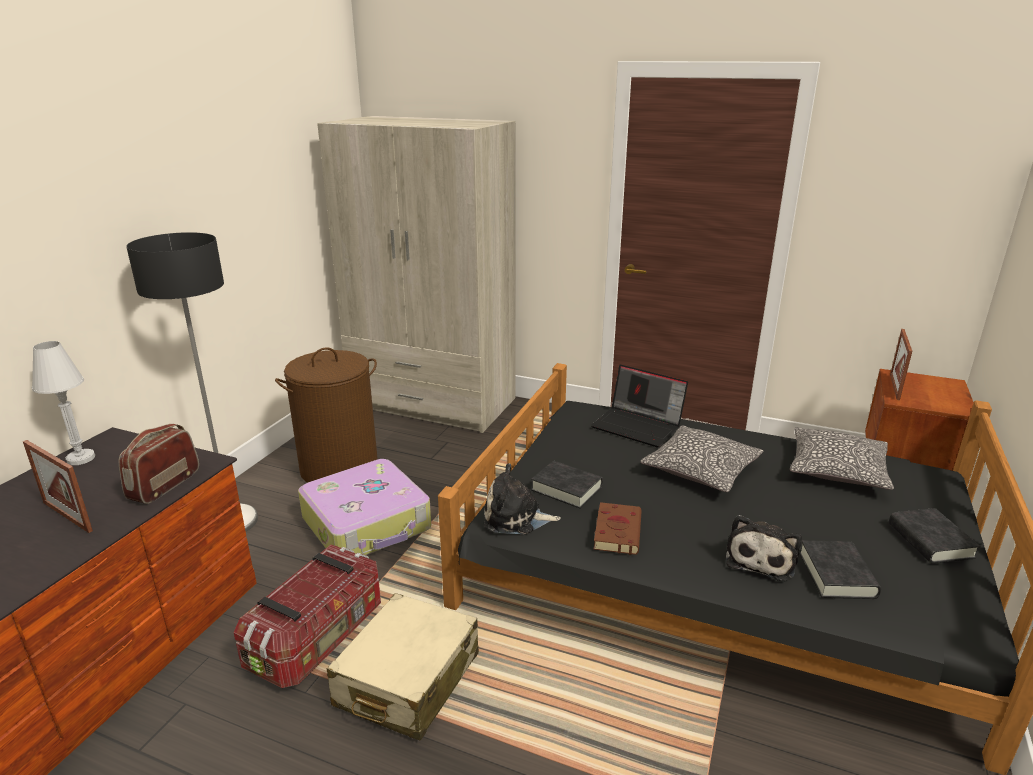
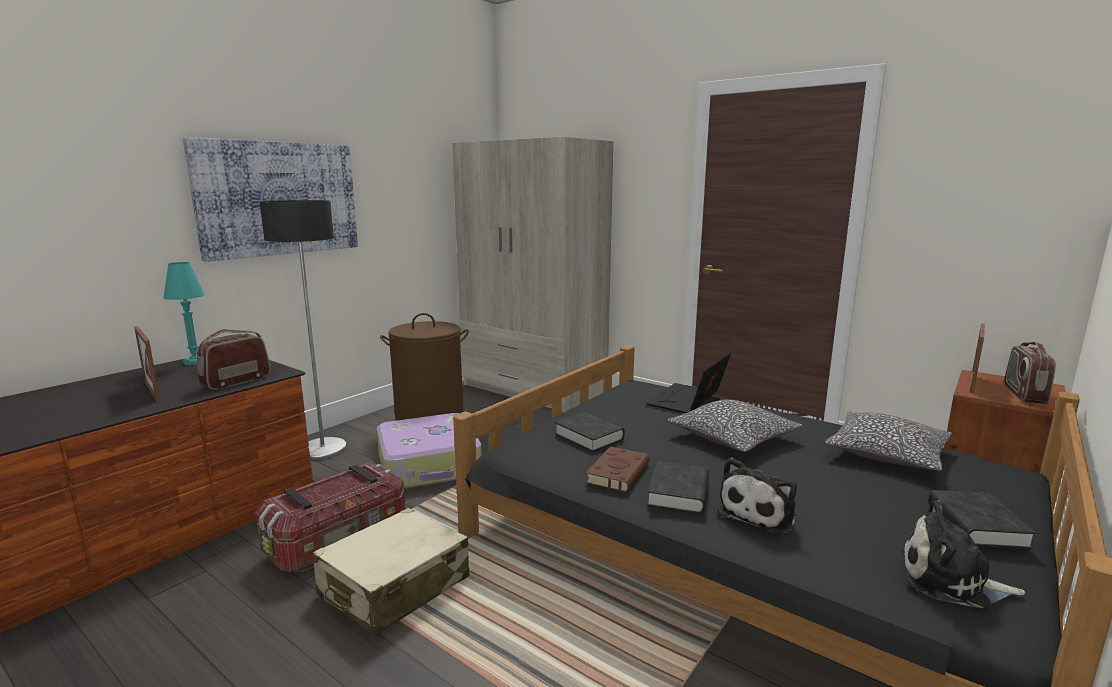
camera: 15 degrees right, 10 degrees down
white table lamp [32,341,95,465] -> turquoise table lamp [163,262,205,365]
plush toy [483,463,561,534] -> plush toy moved to [902,500,1025,608]
laptop [591,365,688,448] -> laptop turned 75 degrees clockwise [646,352,731,413]
black book [799,540,881,599] -> black book moved to [647,461,709,514]
none -> picture [183,137,358,262]
none -> radio [1004,342,1056,404]

